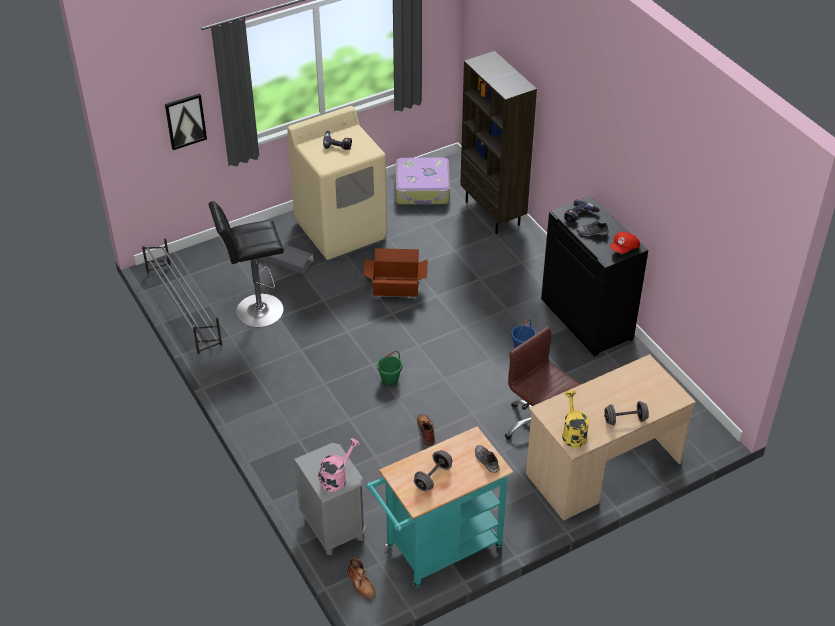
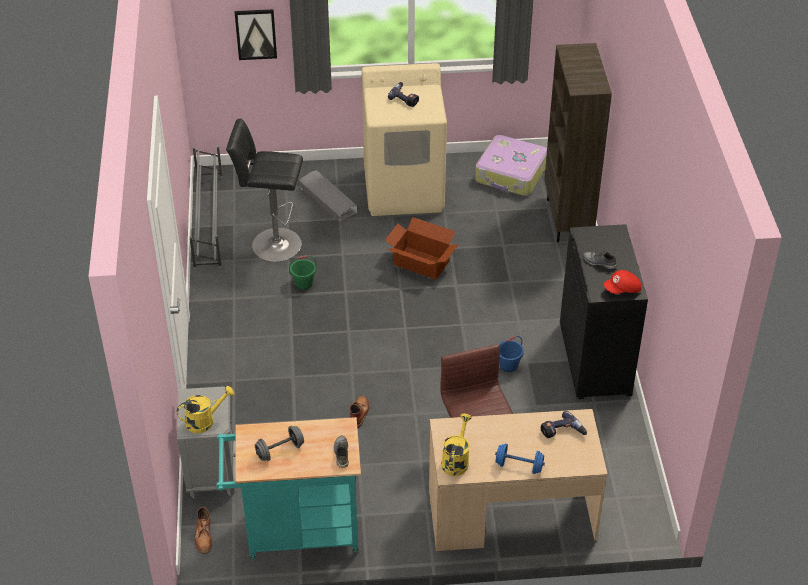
camera: 25 degrees right, 0 degrees up
pink watering can [318,438,360,492] -> yellow watering can [177,386,234,433]
green bucket [377,351,402,385] -> green bucket moved to [289,255,317,290]
power drill [564,199,600,223] -> power drill moved to [541,411,587,438]
grey dumbbell [604,401,649,425] -> blue dumbbell [495,444,545,474]

